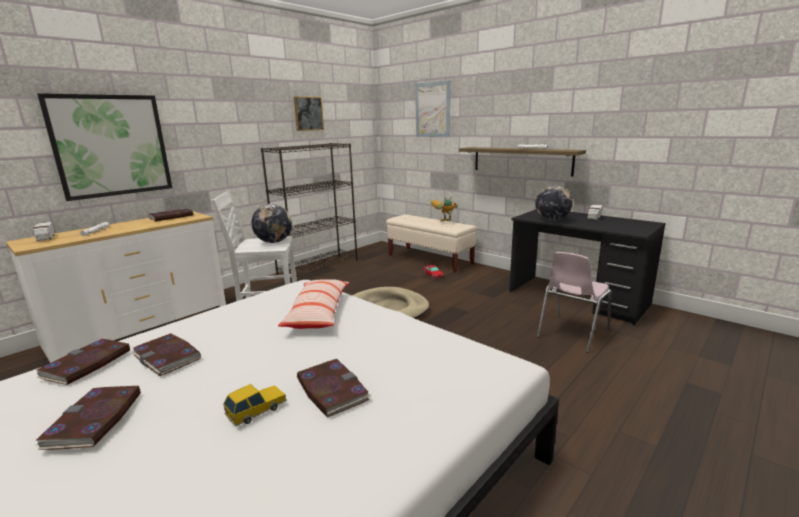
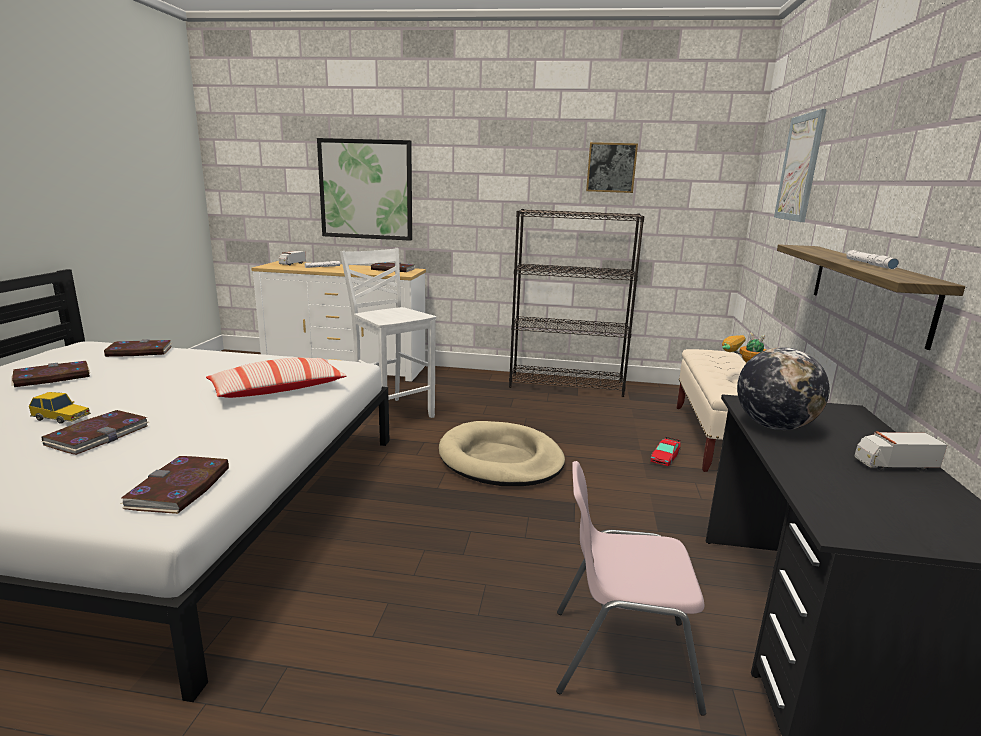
camera: 55 degrees right, 0 degrees up
book [132,333,201,376] -> book moved to [121,456,229,514]
globe [251,204,292,243] -> none

